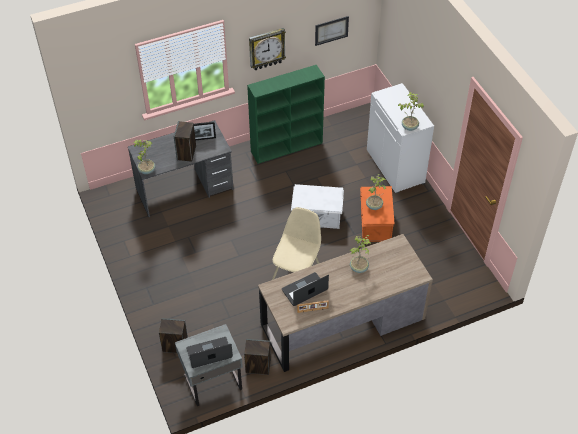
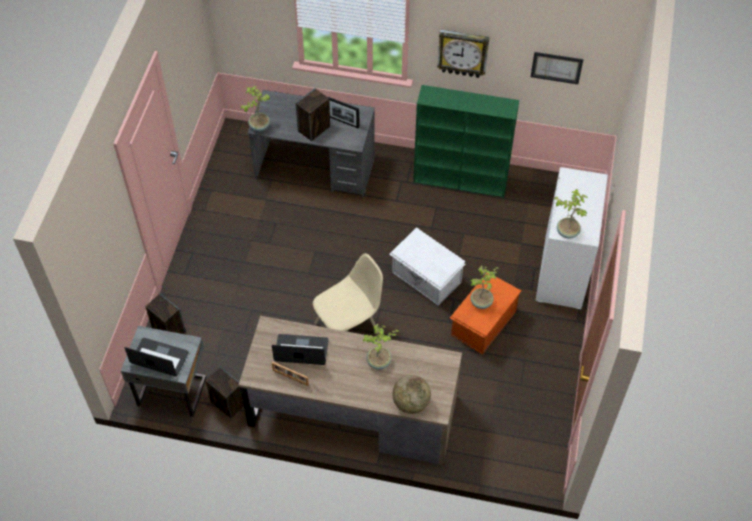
camera: 35 degrees right, 5 degrees up
none -> globe [393,375,431,414]

